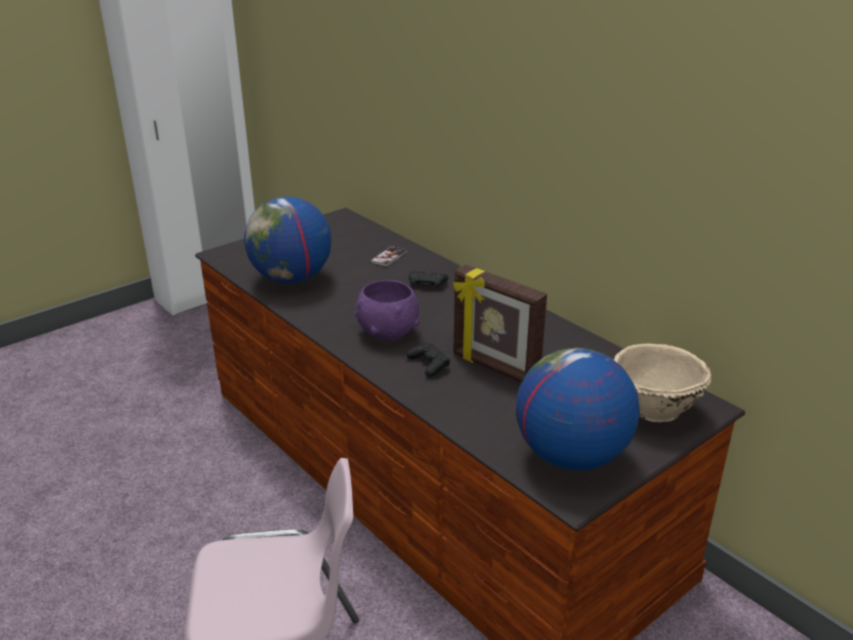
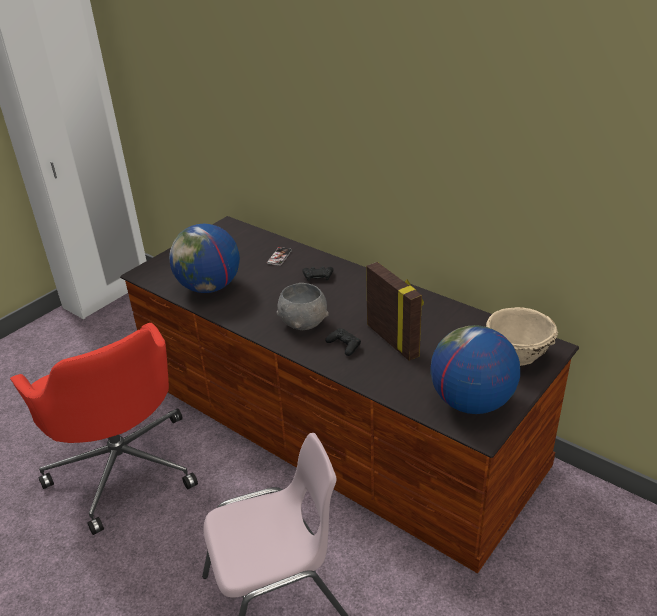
camera: 10 degrees left, 5 degrees up
purple bowl [355,280,419,340] -> grey bowl [277,283,329,330]
picture frame [453,265,547,383] -> picture frame turned 150 degrees counterclockwise [366,262,424,361]
none -> red office chair [10,323,198,535]

